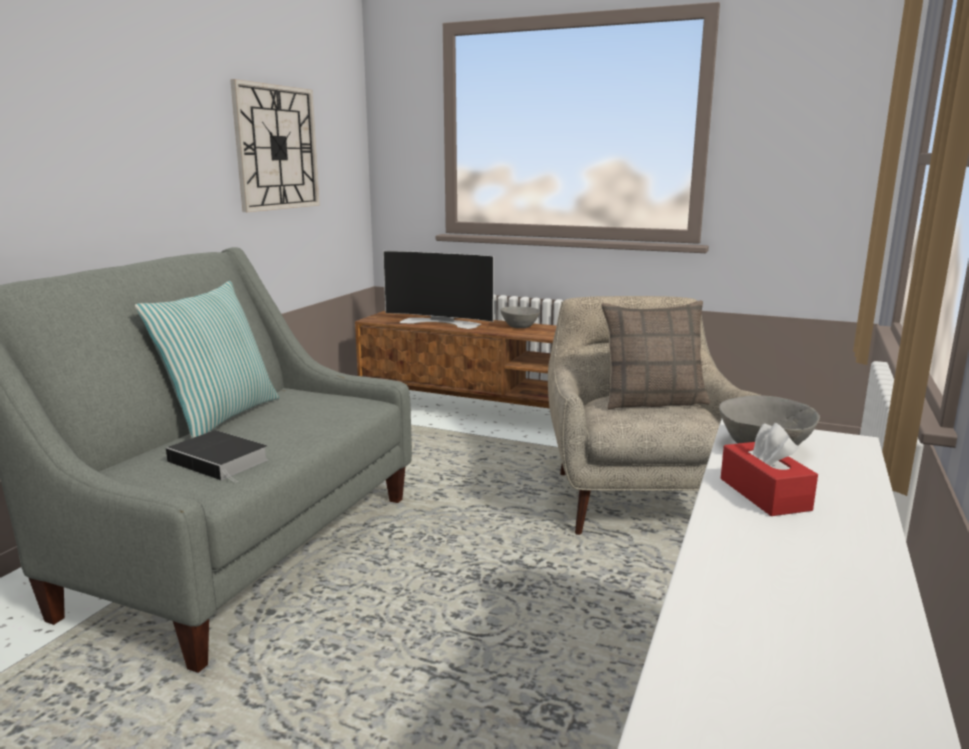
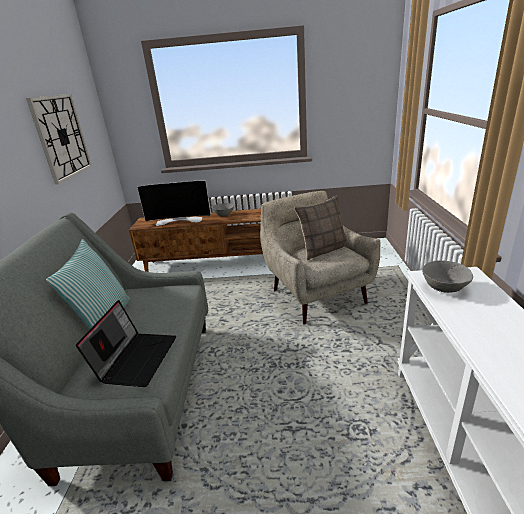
camera: 20 degrees left, 10 degrees up
book [166,430,269,483] -> laptop [76,300,176,387]
red tissue box [720,423,818,516] -> none

